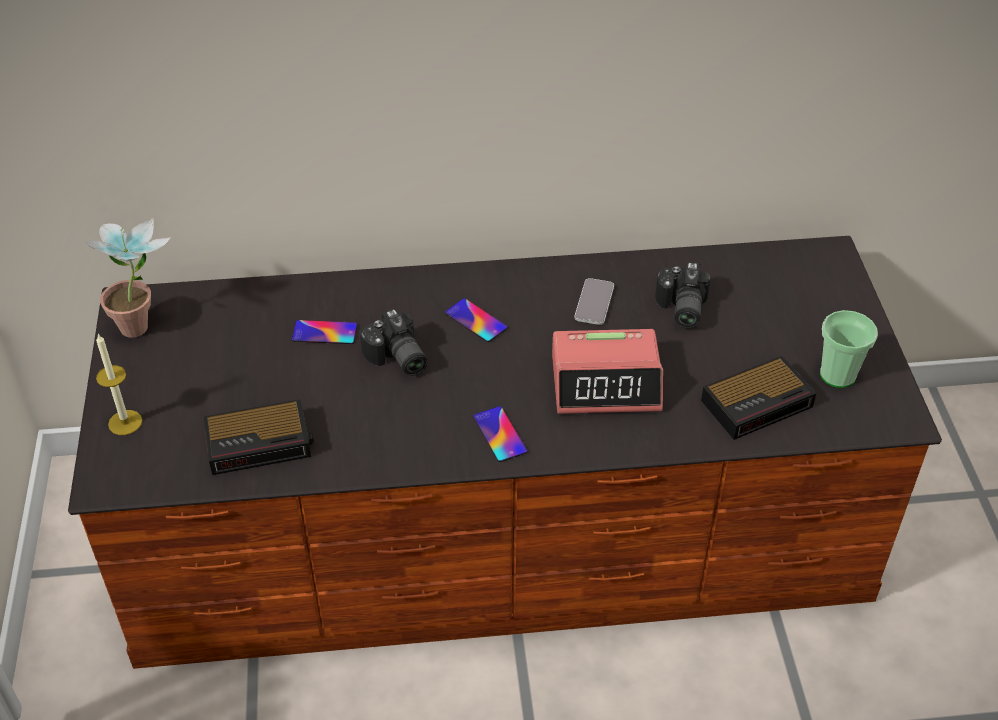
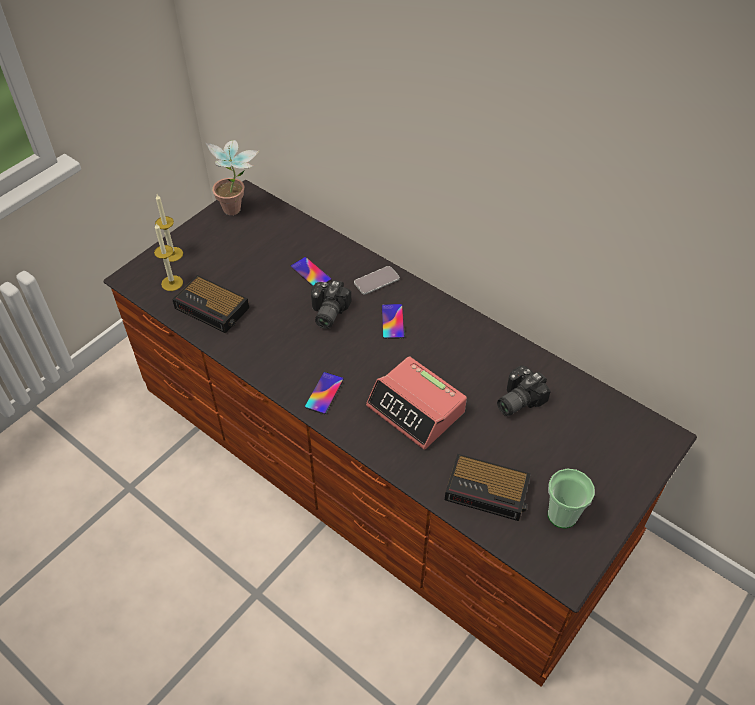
camera: 45 degrees right, 5 degrees up
phone [575,278,614,325] -> phone moved to [354,266,400,295]
none -> candle [154,223,183,291]

